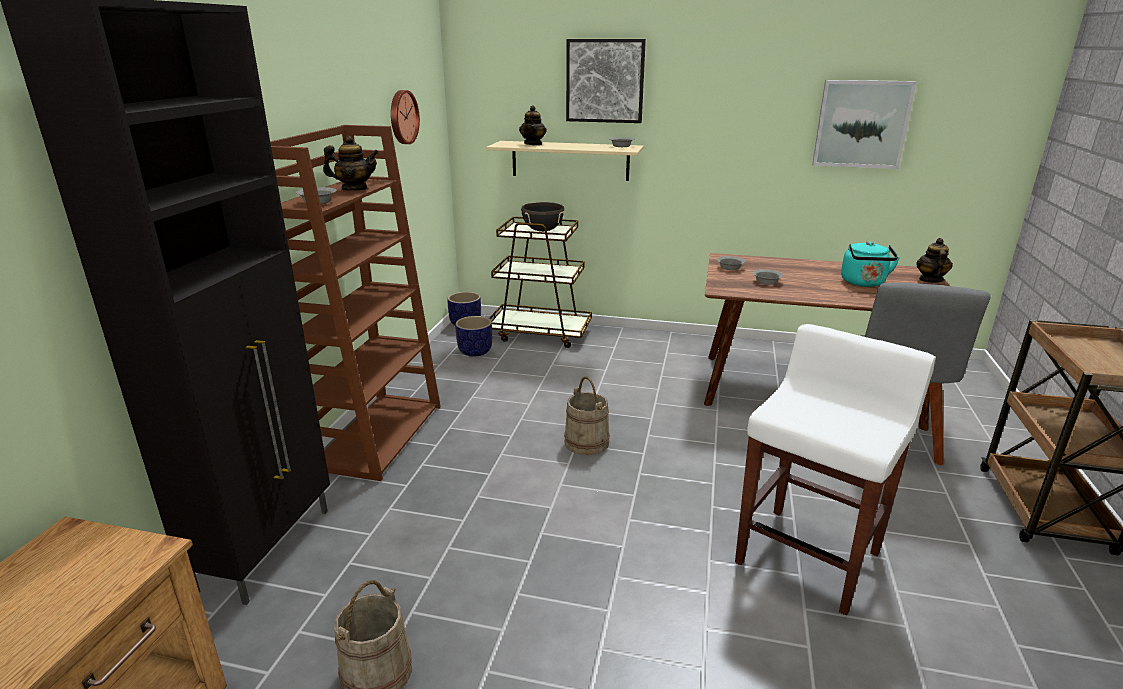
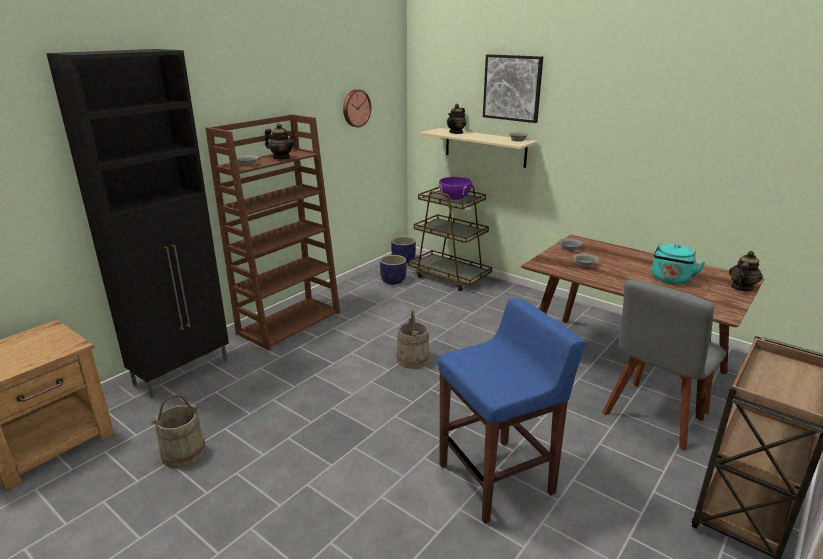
camera: 25 degrees right, 0 degrees up
black cooking pot [521,202,564,232] -> purple cooking pot [437,177,473,200]
white stool [735,324,936,615] -> blue stool [438,298,586,524]
picture [812,80,917,169] -> none

